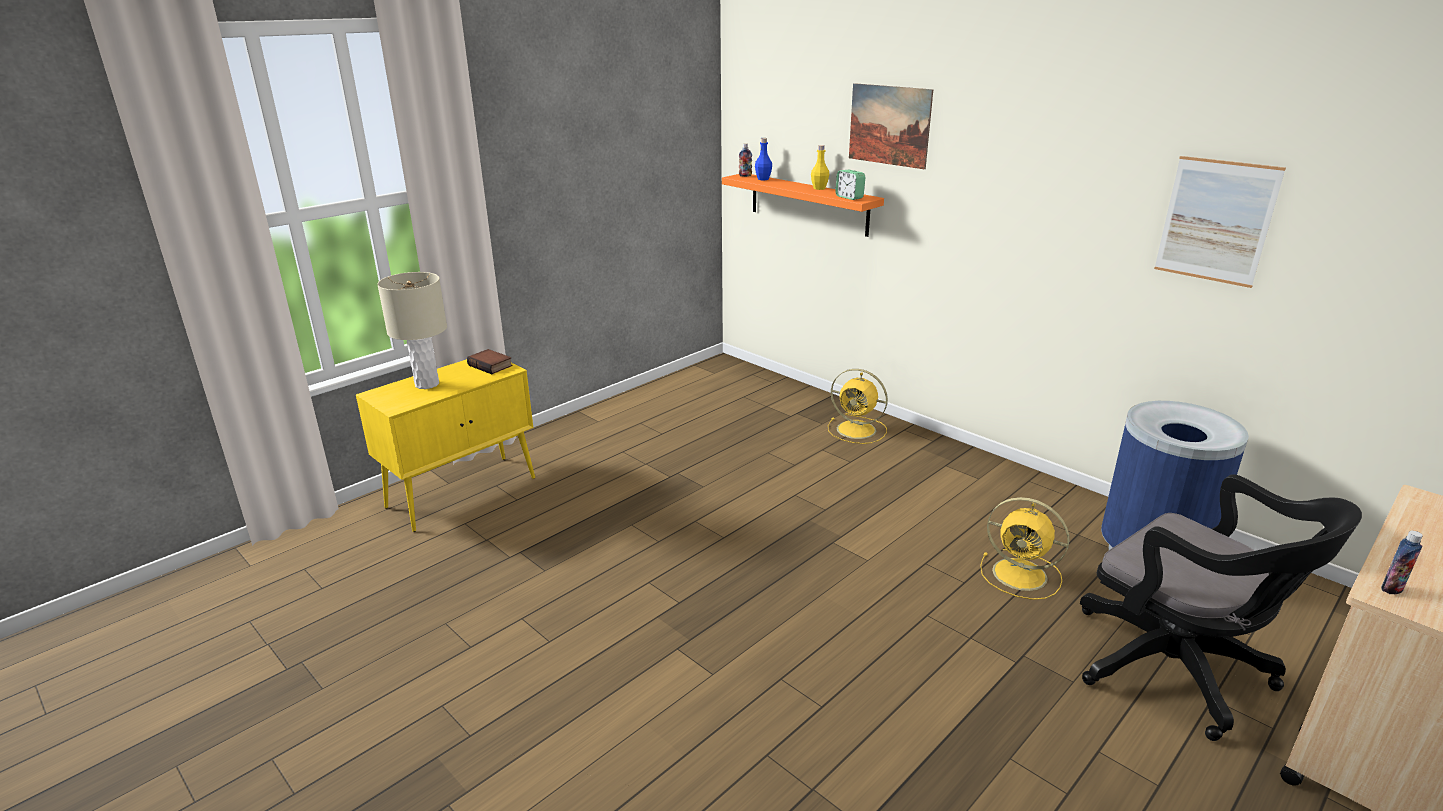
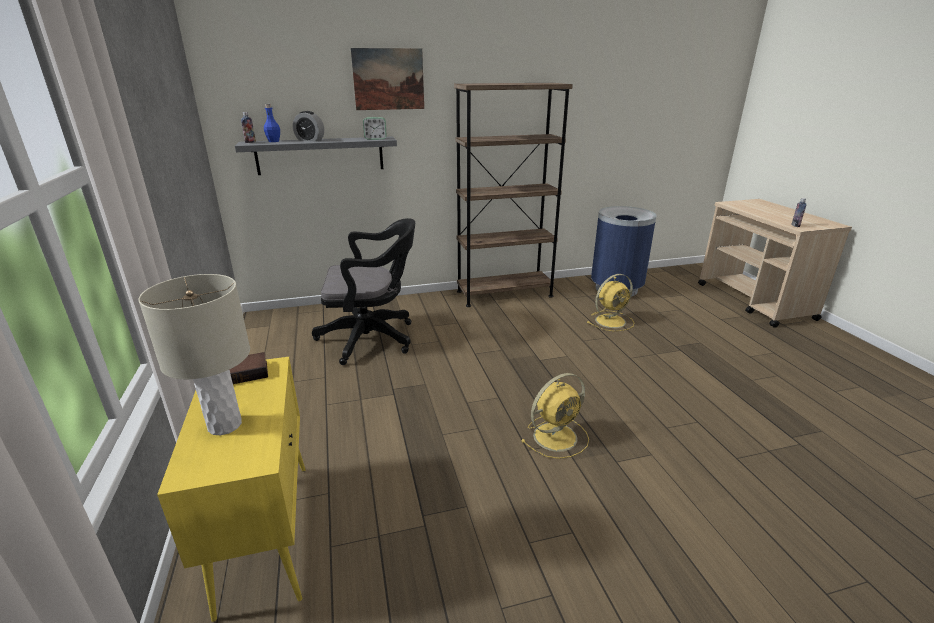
camera: 60 degrees left, 0 degrees up
orange shelf [722,174,884,237] -> grey shelf [235,136,397,175]
yellow bottle [811,145,829,190] -> none
yellow fan [828,369,888,444] -> yellow fan moved to [521,373,589,459]
black office chair [1080,474,1362,741] -> black office chair moved to [312,218,415,365]
picture [1154,156,1286,288] -> none
none -> alarm clock [293,111,324,141]
none -> brown bookcase [454,83,573,307]

